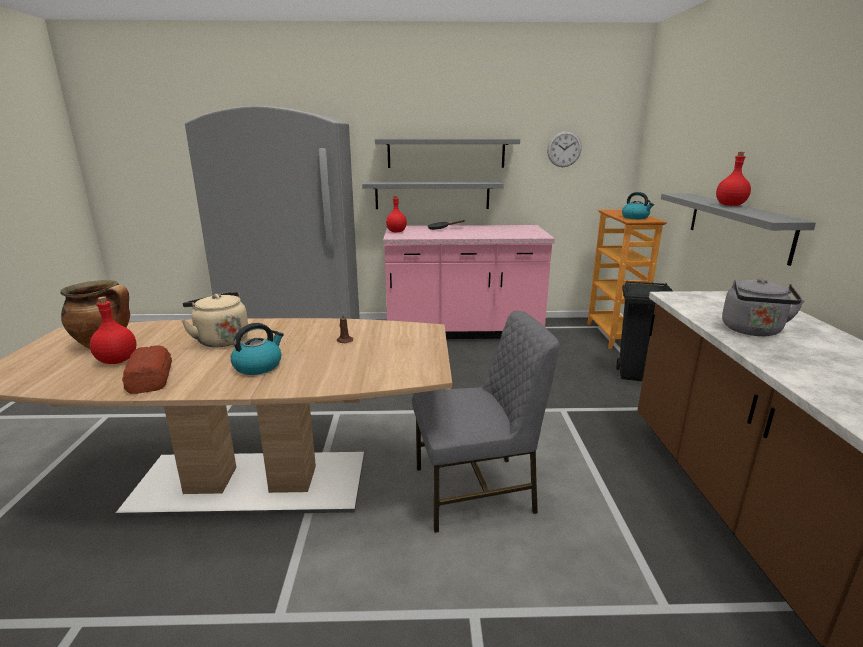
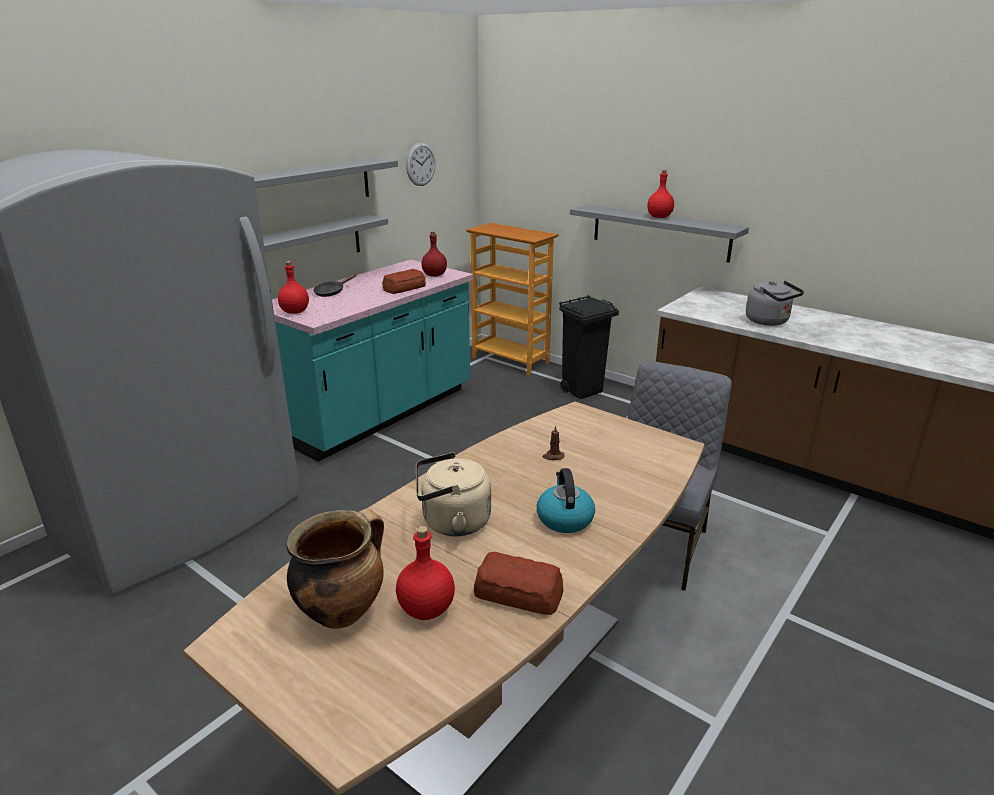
camera: 50 degrees left, 5 degrees up
pink counter [383,225,555,339] -> turquoise counter [272,260,473,462]
kettle [622,192,654,219] -> none
none -> bread [382,269,426,294]
none -> red bottle [421,231,447,277]

